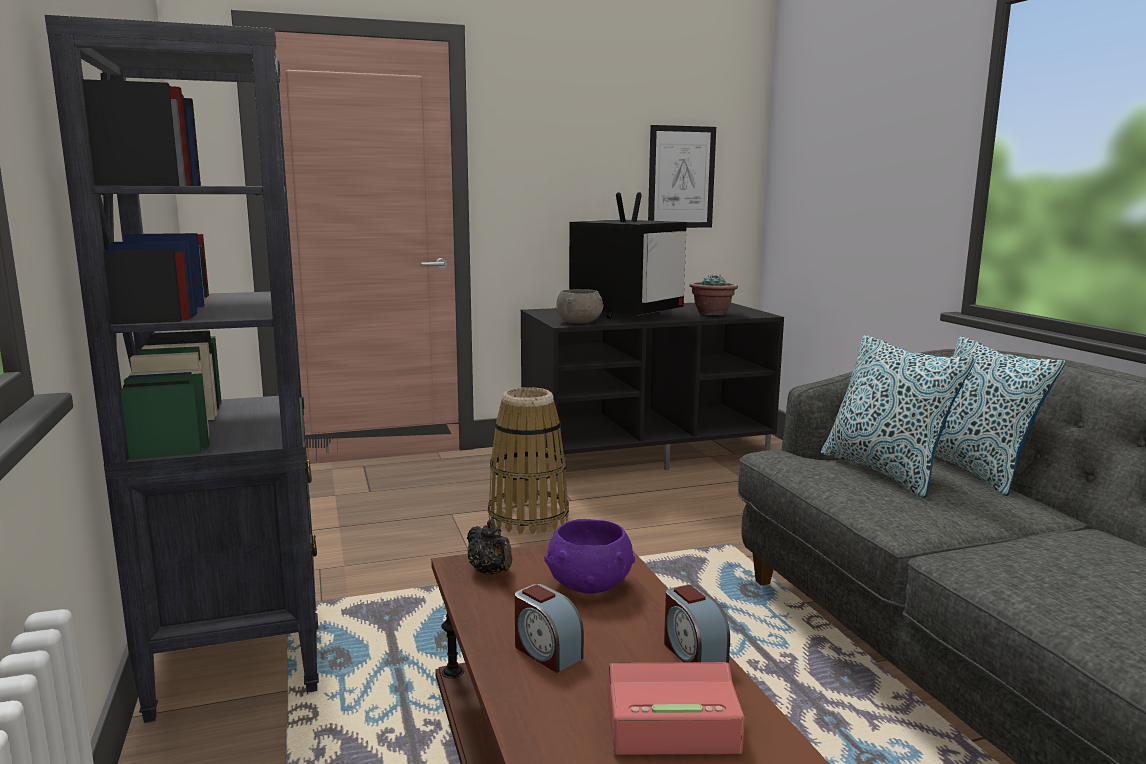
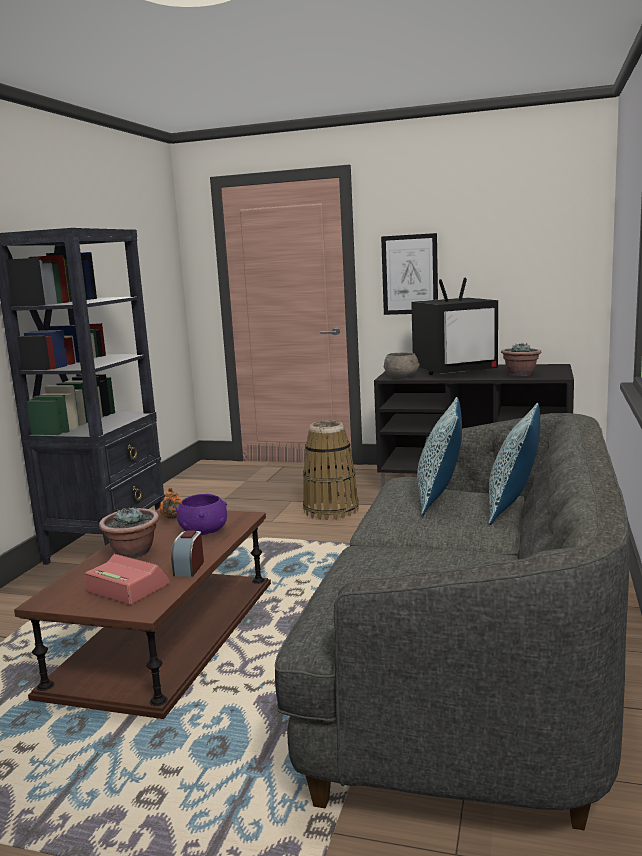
camera: 35 degrees right, 0 degrees up
black teapot [467,519,512,575] -> orange teapot [159,487,182,519]
alarm clock [515,584,584,673] -> potted plant [99,506,159,558]
picture [648,125,716,228] -> picture moved to [381,233,438,315]

